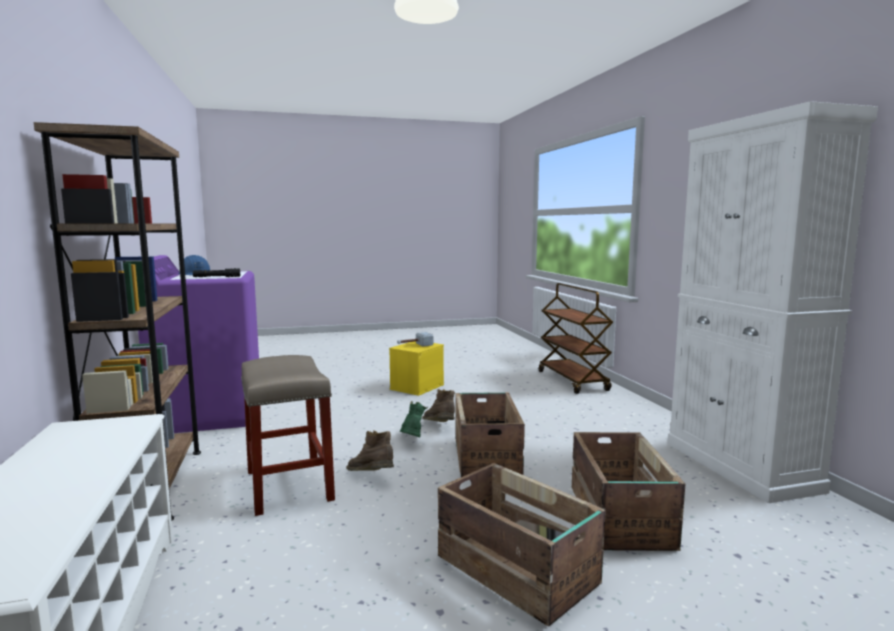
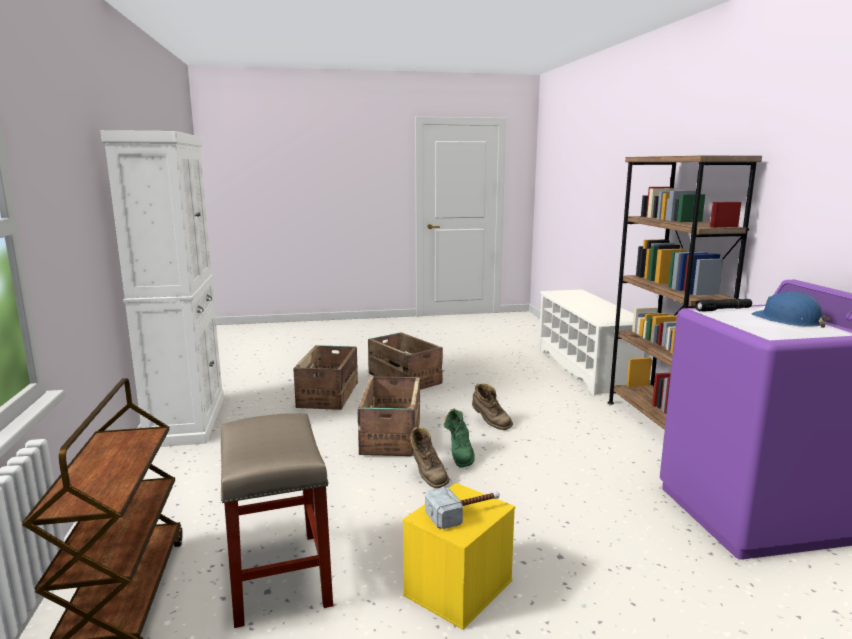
camera: 175 degrees left, 5 degrees up
beige stool [241,355,335,516] -> beige stool moved to [221,413,333,628]

